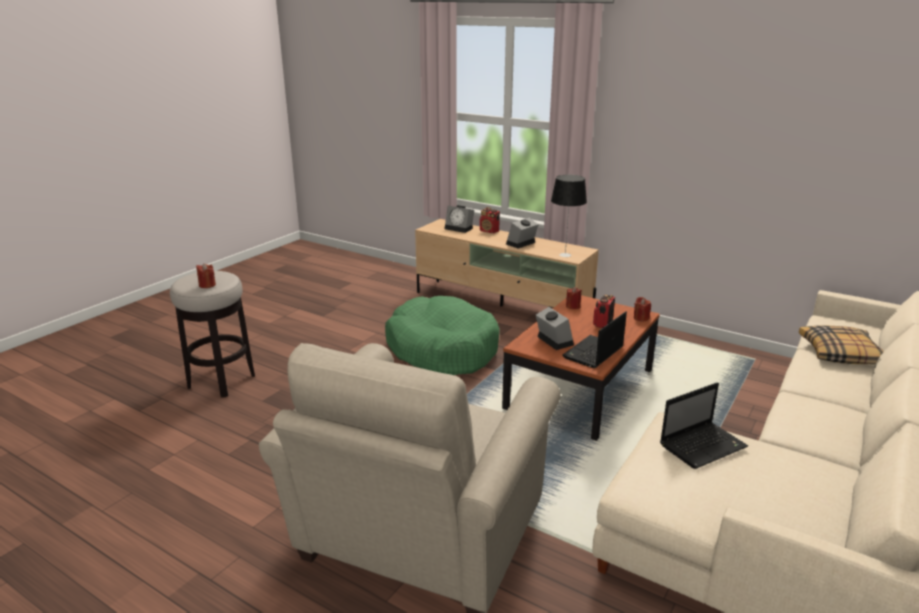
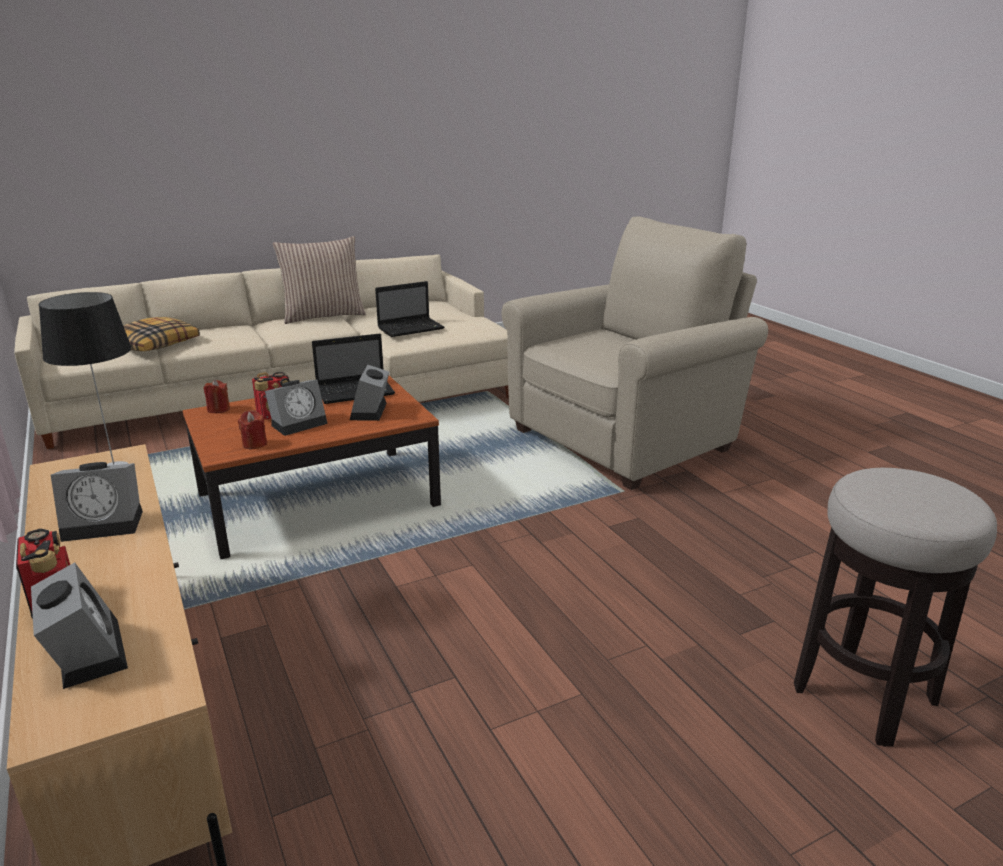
camera: 150 degrees left, 0 degrees up
red candle [196,263,216,288] -> none
green dog bed [385,296,500,375] -> none
laptop [660,382,748,469] -> laptop turned 150 degrees clockwise [375,281,444,337]
none -> alarm clock [265,380,328,436]
none -> pillow [273,236,366,324]

